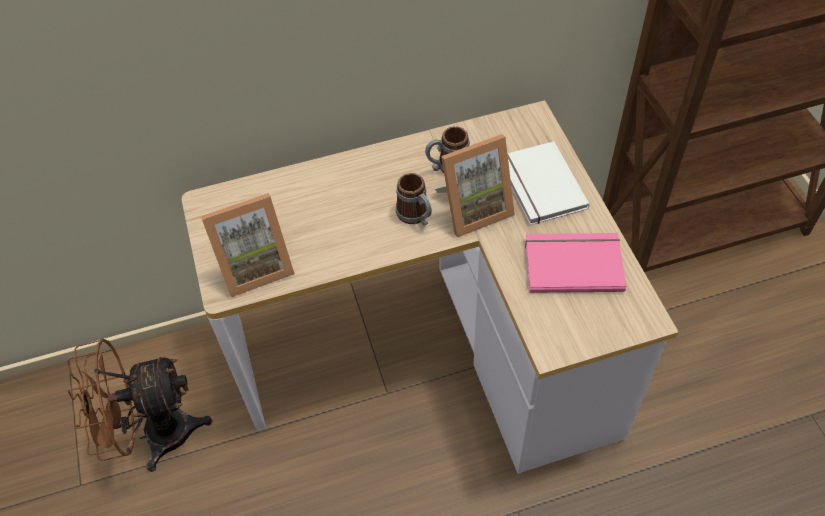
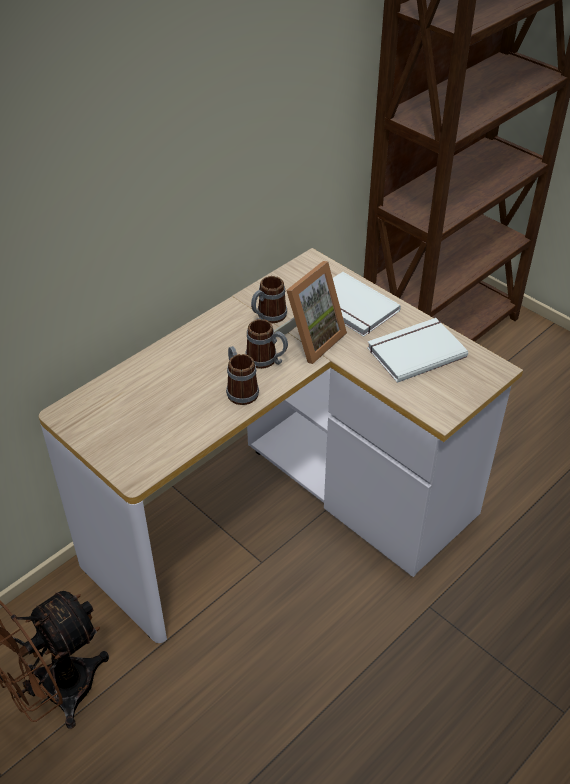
camera: 30 degrees left, 10 degrees down
picture frame [201,193,295,297] -> none
pink book [525,233,626,293] -> white book [367,318,468,383]
none -> mug [226,346,259,405]

